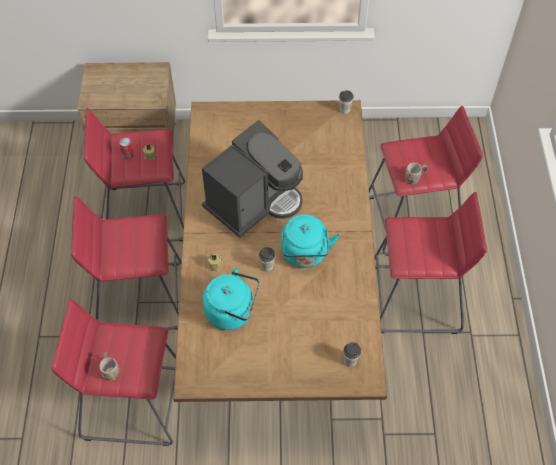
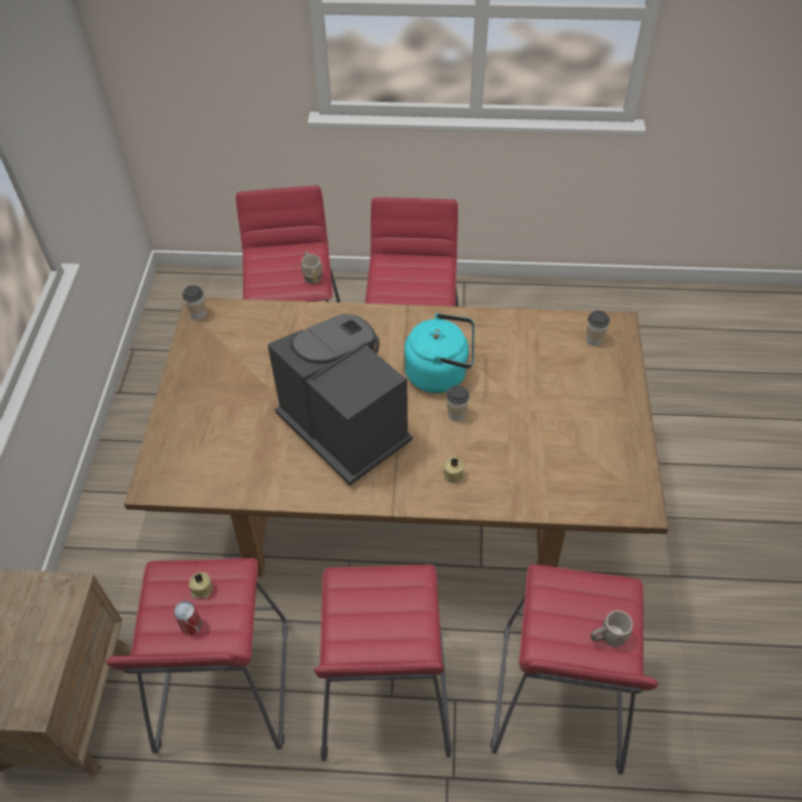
camera: 85 degrees left, 5 degrees down
turquoise kettle [203,267,259,330] -> none

